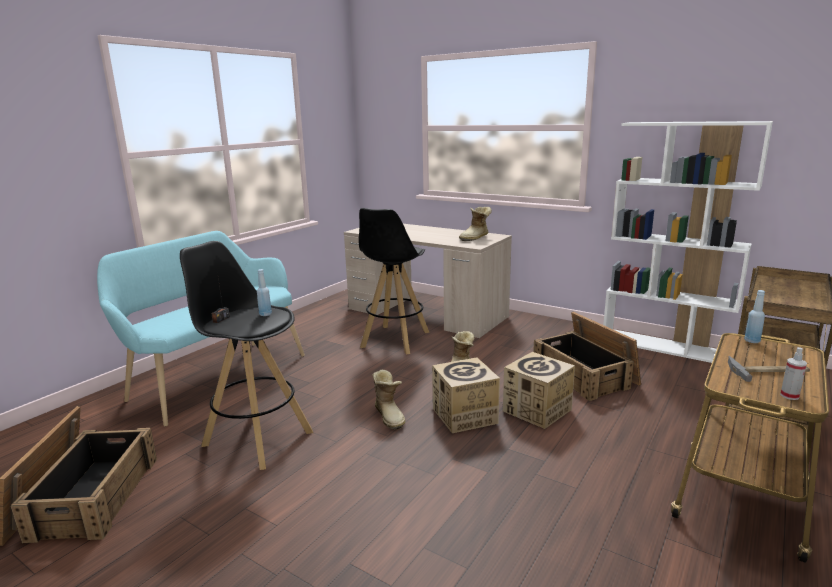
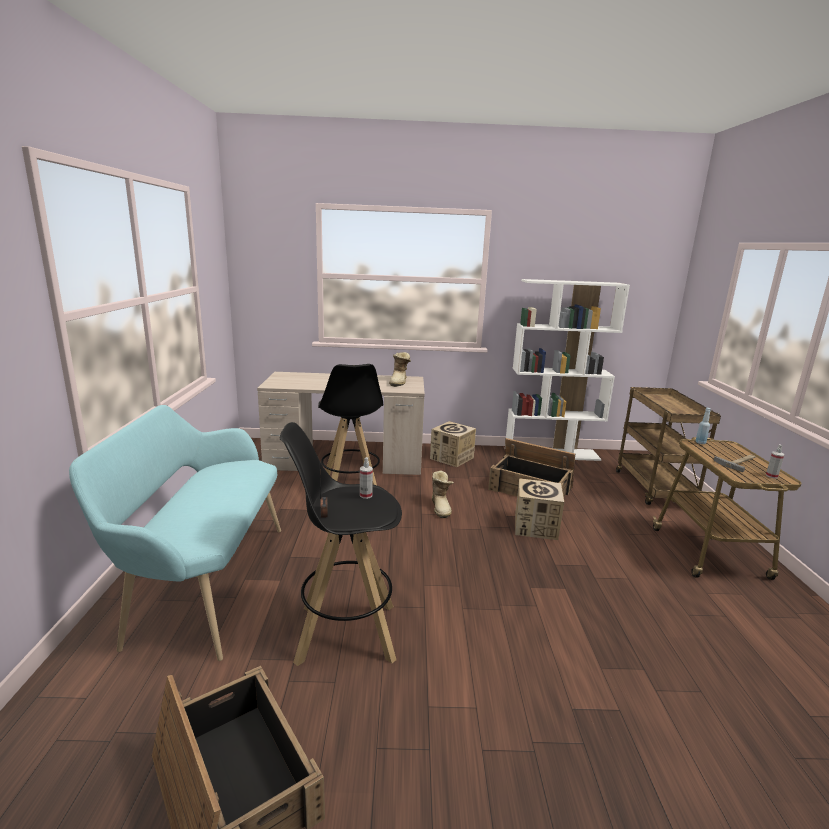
camera: 35 degrees left, 0 degrees up
blue bottle [257,269,272,316] -> spray bottle [360,457,373,499]
boot [372,370,406,430] -> none
cardboard box [432,358,500,433] -> cardboard box moved to [430,421,476,467]

